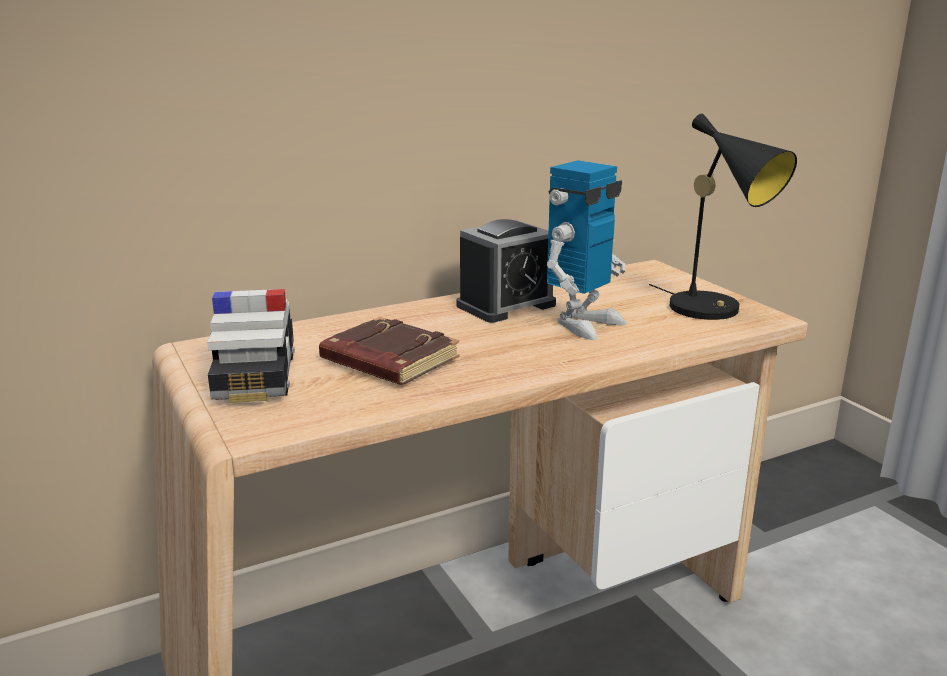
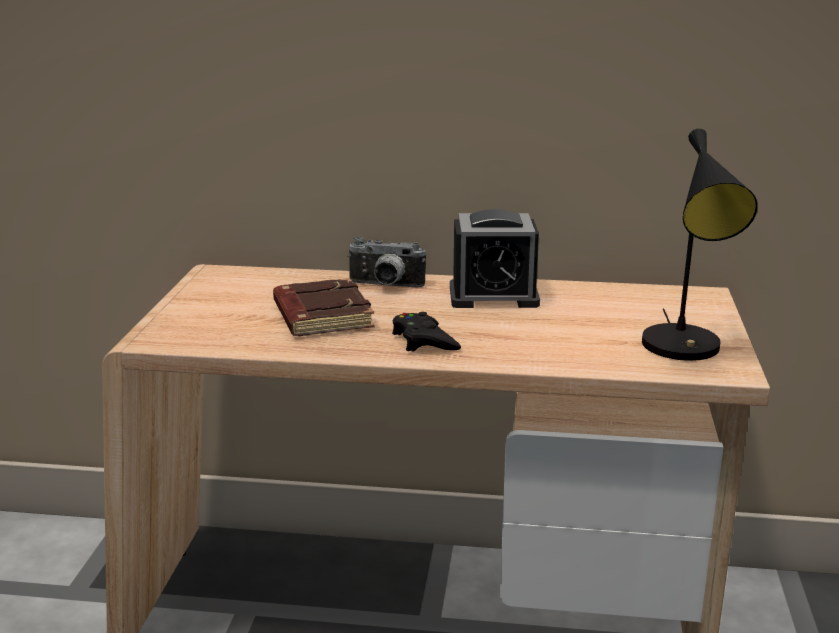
camera: 35 degrees right, 0 degrees up
toy car [207,289,295,403] -> none
toy robot [547,160,626,340] -> none
none -> camera [347,237,426,287]
none -> black game controller [392,312,461,352]

